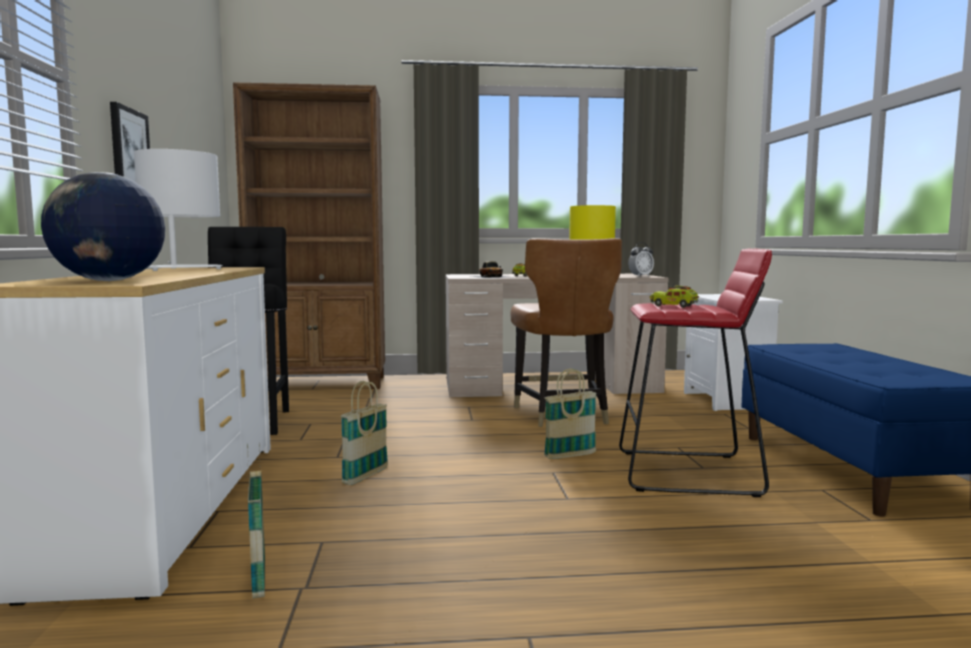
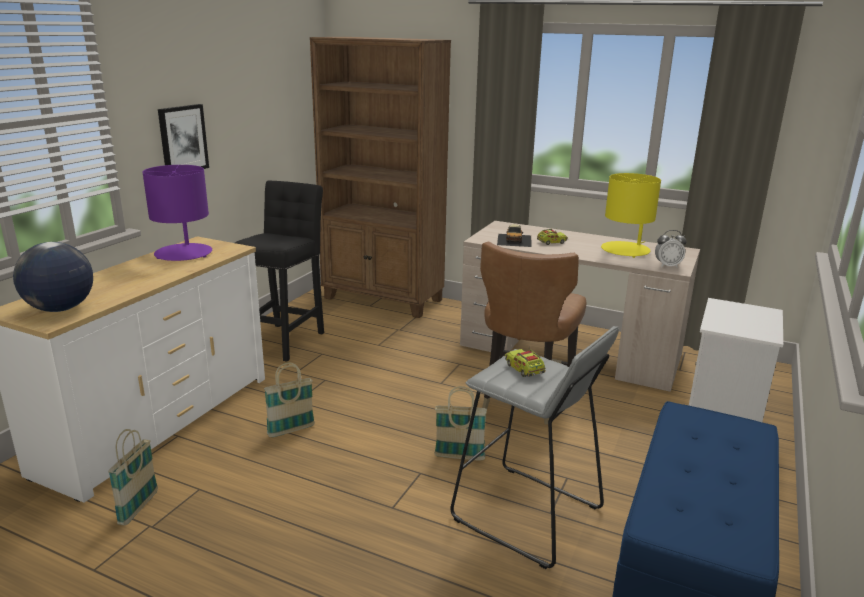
camera: 30 degrees right, 15 degrees up
white table lamp [134,149,223,271] -> purple table lamp [143,165,212,261]
red stool [619,249,772,497] -> grey stool [450,326,619,569]

